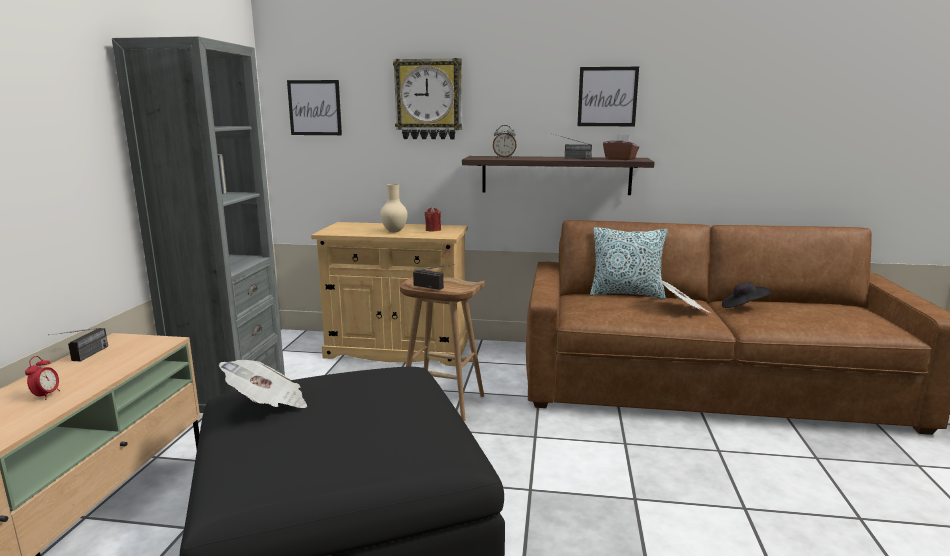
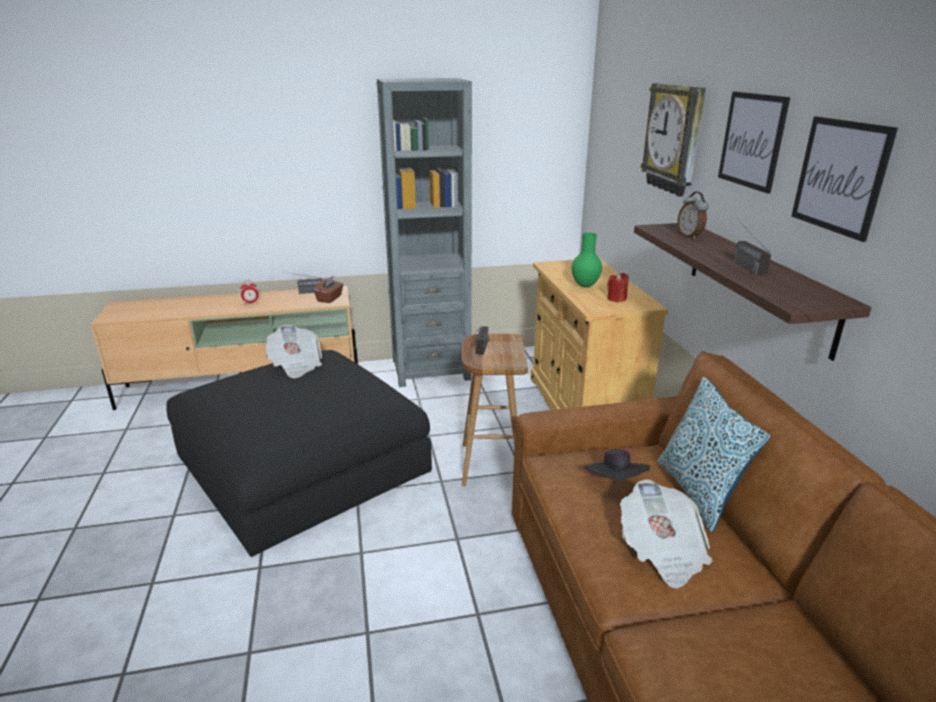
camera: 70 degrees right, 10 degrees up
picture [287,80,342,135] -> picture moved to [718,92,790,194]
beige vase [380,184,407,232] -> green vase [572,233,602,287]
brown tissue box [603,134,639,160] -> brown tissue box moved to [313,276,343,303]
black hat [722,282,771,308] -> black hat moved to [583,449,650,480]

